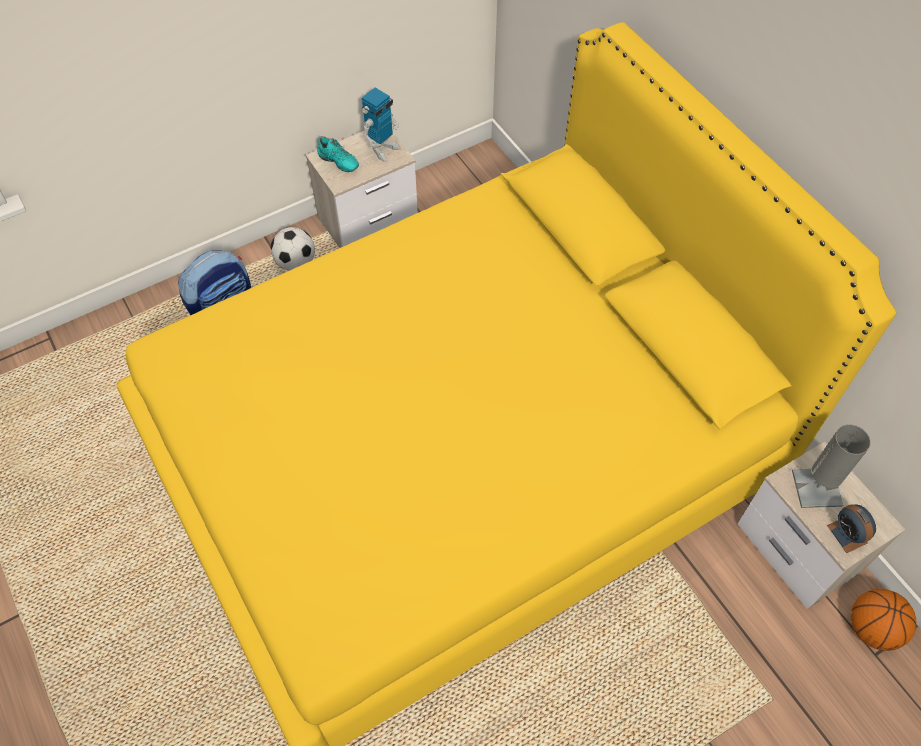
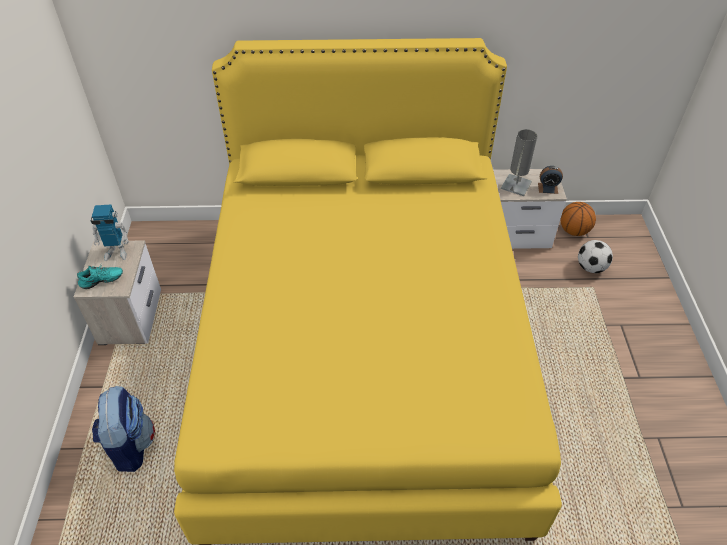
camera: 60 degrees left, 10 degrees down
football [271,227,315,271] -> football moved to [578,240,613,273]
toy robot [362,87,401,162] -> toy robot turned 105 degrees clockwise [91,205,129,261]

